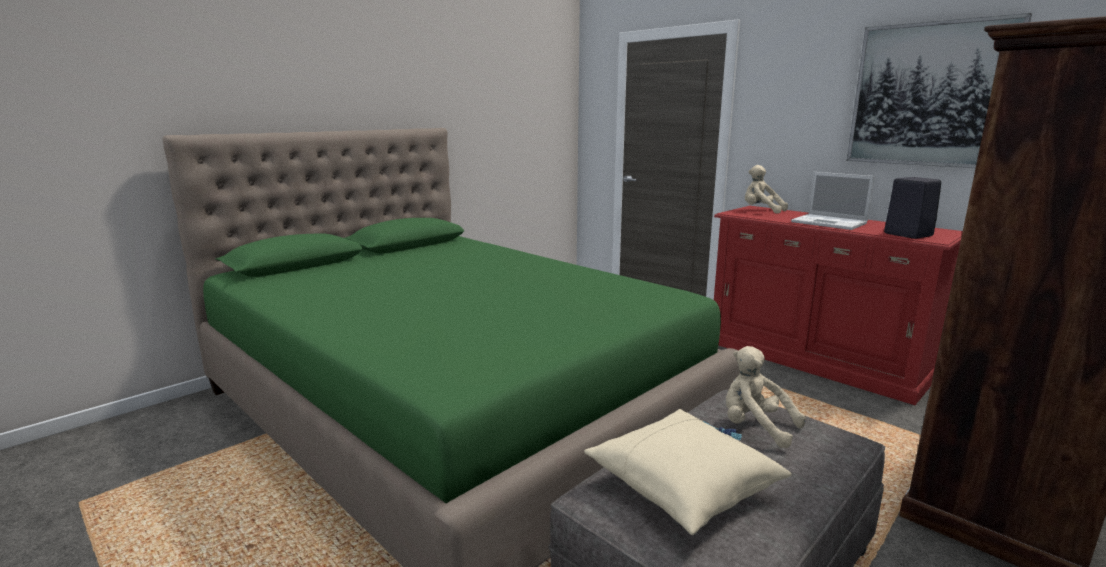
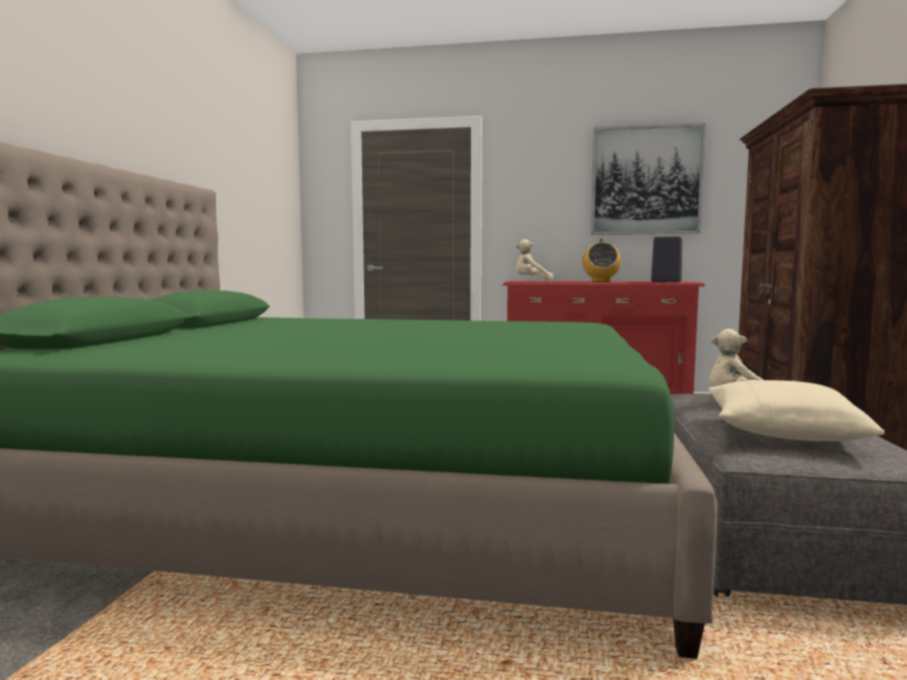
camera: 35 degrees left, 10 degrees down
laptop [791,172,875,230] -> radio [582,238,621,282]

